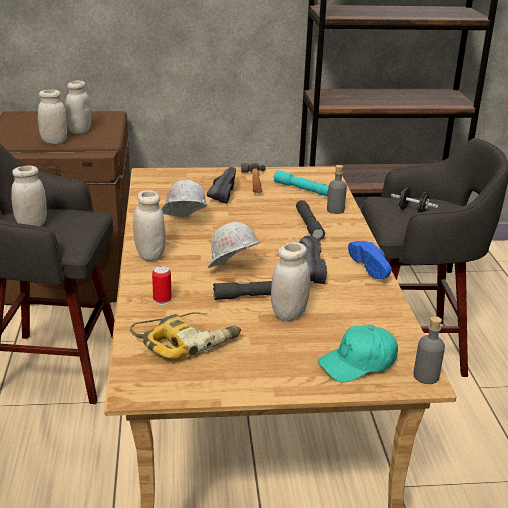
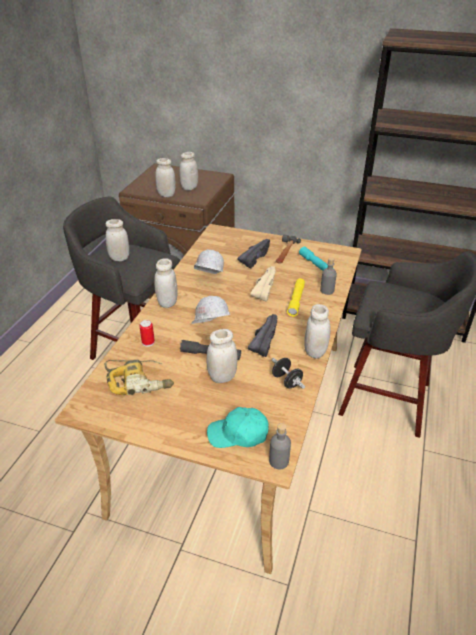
camera: 25 degrees right, 10 degrees up
grey flashlight [296,200,325,241] -> yellow flashlight [287,278,305,317]
blue shoe [348,241,392,279] -> white jar [304,304,331,359]
black dumbbell [391,188,439,213] -> black dumbbell moved to [272,358,305,389]
none -> beige shoe [250,266,275,302]

